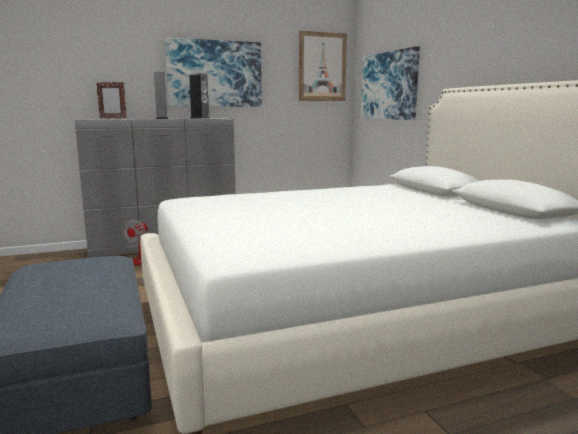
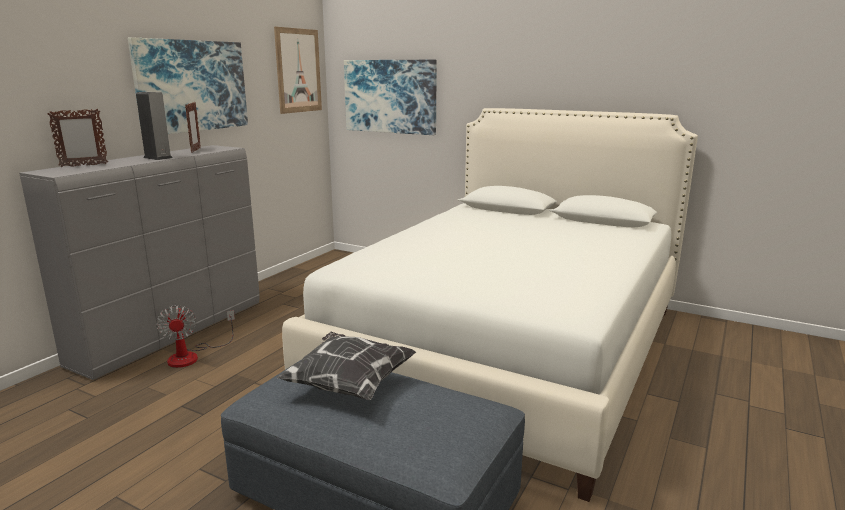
camera: 40 degrees left, 5 degrees up
speaker [189,73,210,119] -> picture frame [185,102,201,153]
none -> pillow [277,331,416,400]

